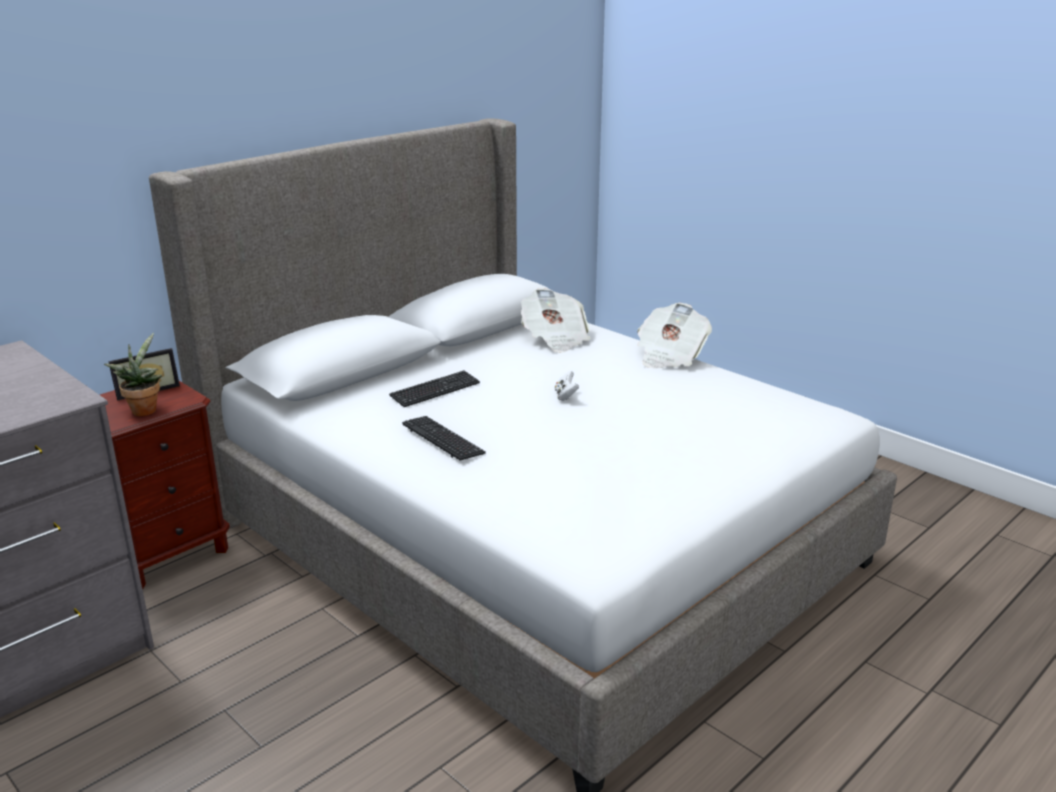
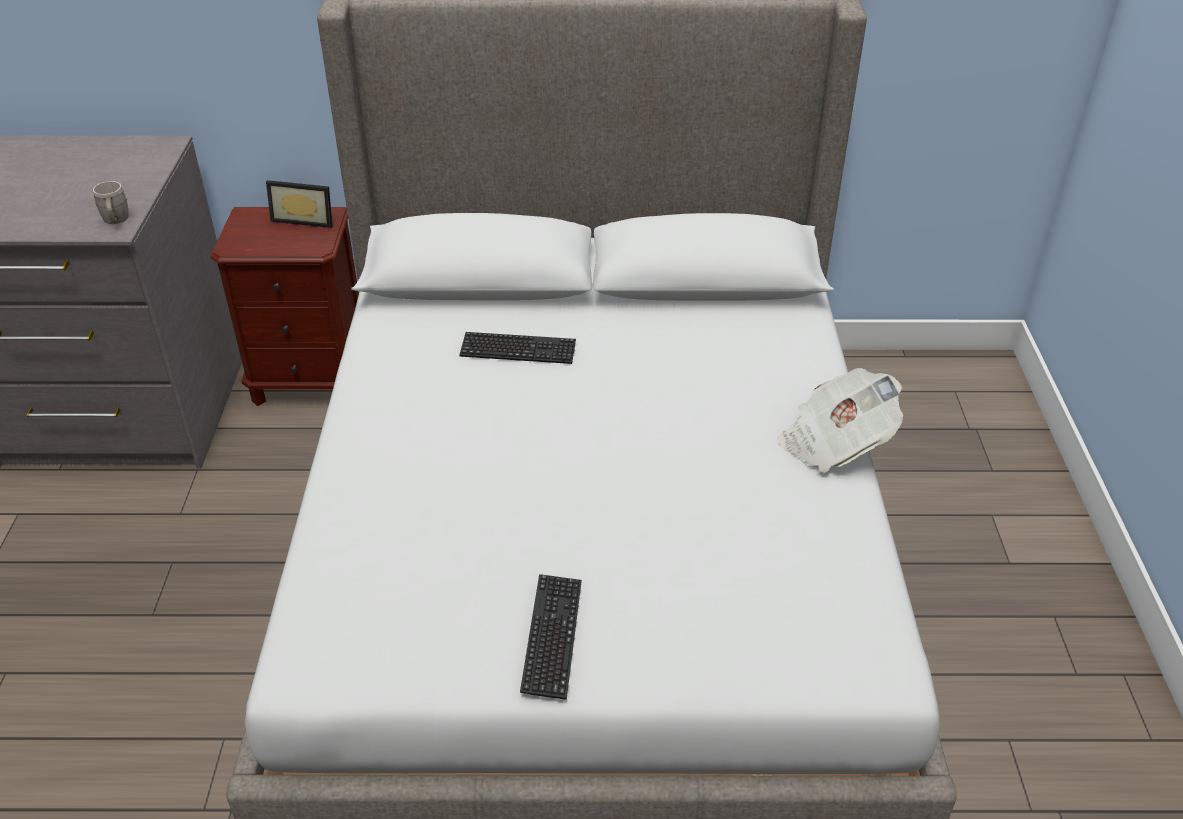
camera: 45 degrees right, 15 degrees up
potted plant [104,333,162,416] -> none
keyboard [402,416,486,461] -> keyboard moved to [520,574,582,700]
newspaper [521,288,590,353] -> none
white game controller [554,371,579,401] -> none
none -> grey mug [93,181,129,224]

